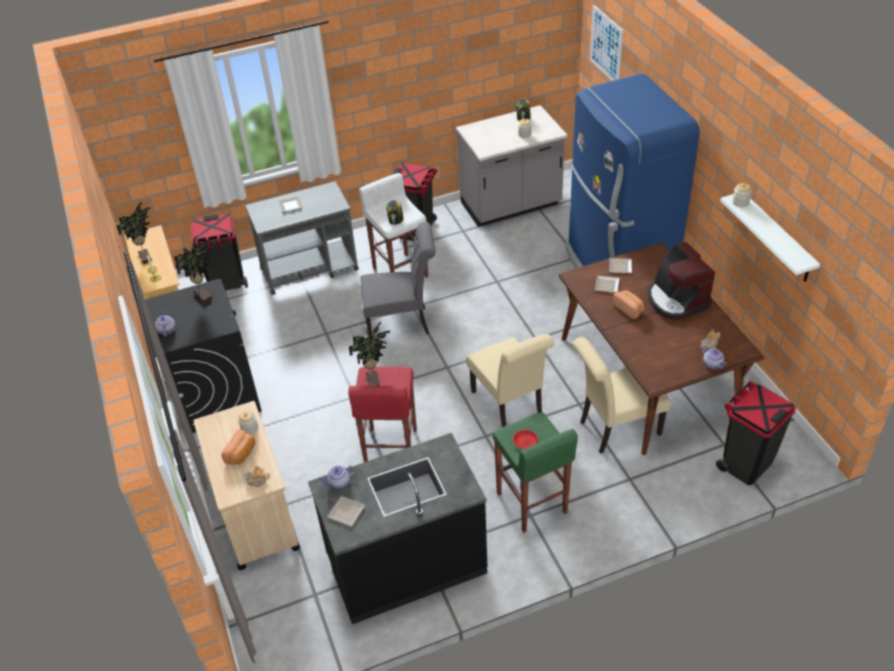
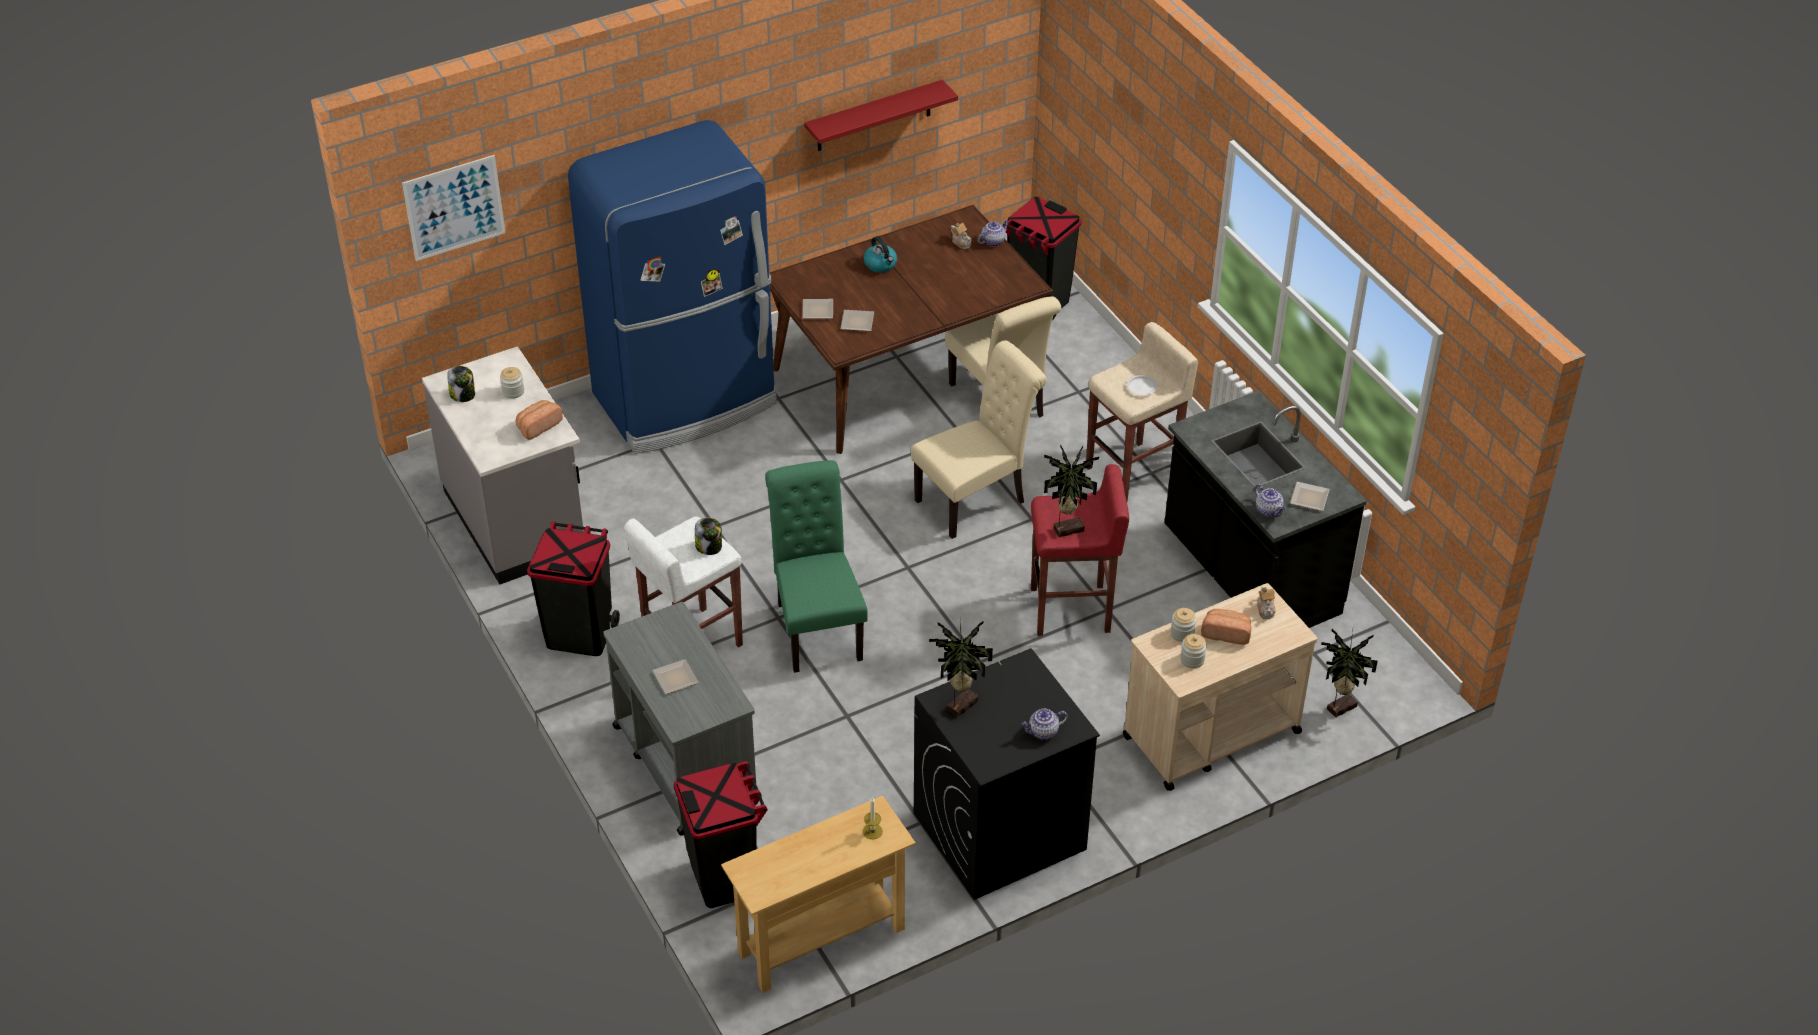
camera: 100 degrees left, 0 degrees up
potted plant [117,202,152,264] -> potted plant moved to [1321,629,1378,718]
grey chair [360,222,435,336] -> green chair [765,460,868,673]
green stool [492,412,578,533] -> beige stool [1086,322,1198,502]
red plate [513,430,538,449] -> white plate [1127,375,1157,395]
bread [612,290,645,319] -> bread moved to [516,400,563,440]
coffee machine [648,242,715,319] -> kettle [864,236,897,273]
white shelf [720,194,820,282] -> red shelf [804,80,958,151]
jar [732,183,752,207] -> jar moved to [1180,634,1207,668]

